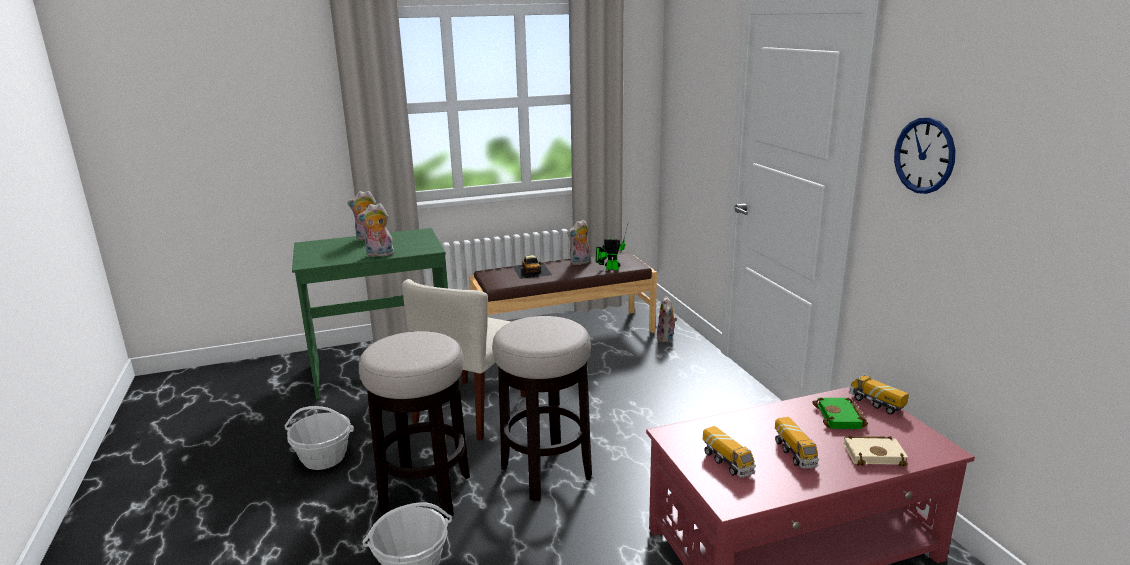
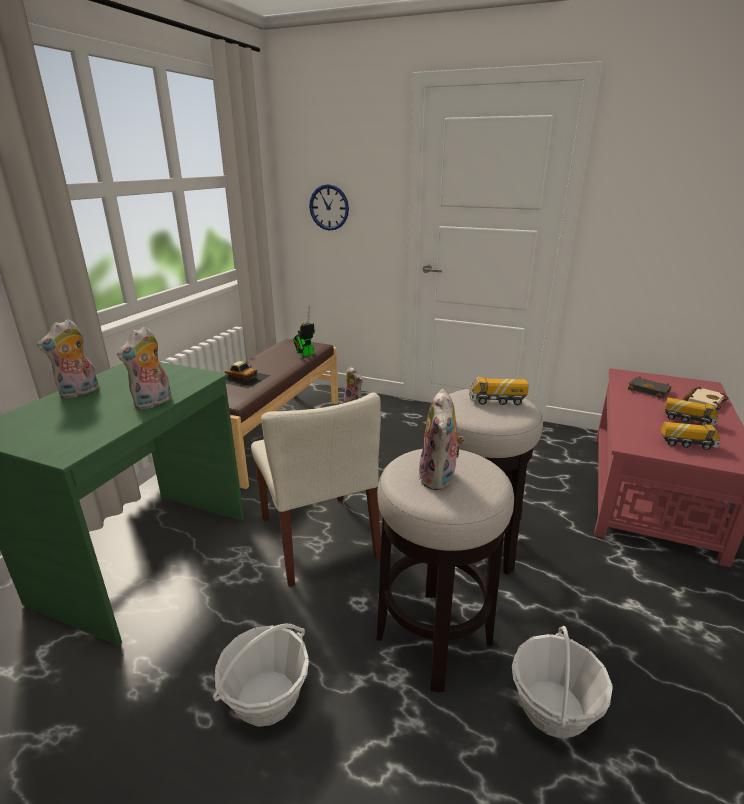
camera: 50 degrees left, 5 degrees up
plush toy [567,220,591,265] -> plush toy moved to [418,389,465,490]
green book [813,398,868,429] -> black book [627,377,672,398]
toy truck [849,375,909,415] -> toy truck moved to [469,377,529,405]
wall clock [894,117,955,194] -> wall clock moved to [309,184,349,231]

